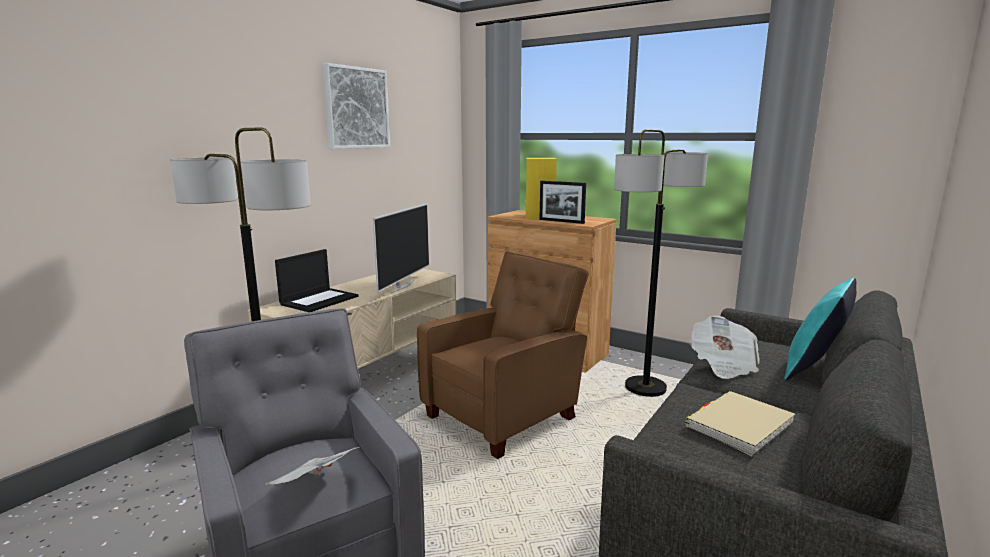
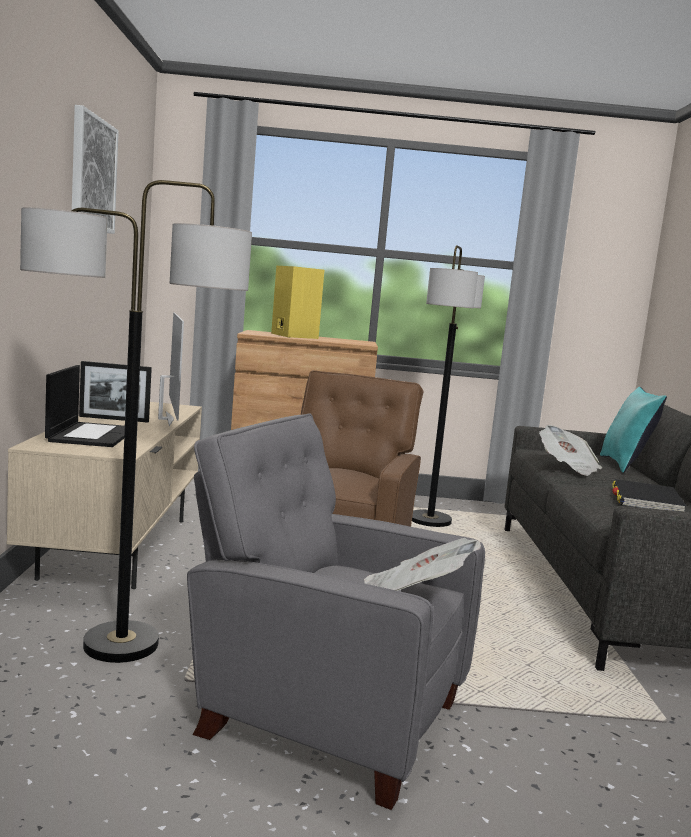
camera: 35 degrees left, 5 degrees down
picture frame [539,181,586,224] -> picture frame moved to [79,361,152,423]
beige book [685,391,795,457] -> black book [612,479,686,512]

